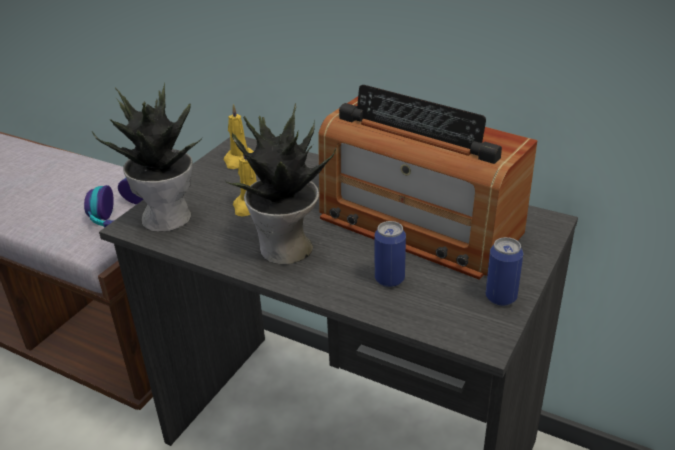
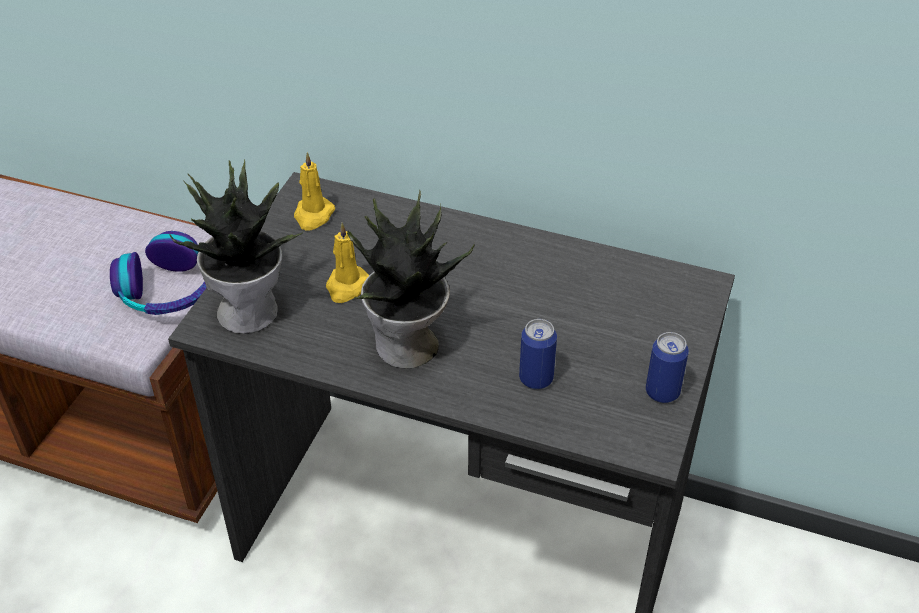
camera: 10 degrees left, 10 degrees up
radio [318,85,538,280] -> none

